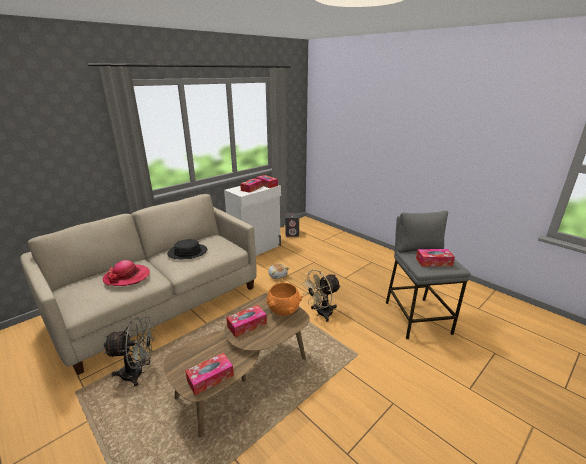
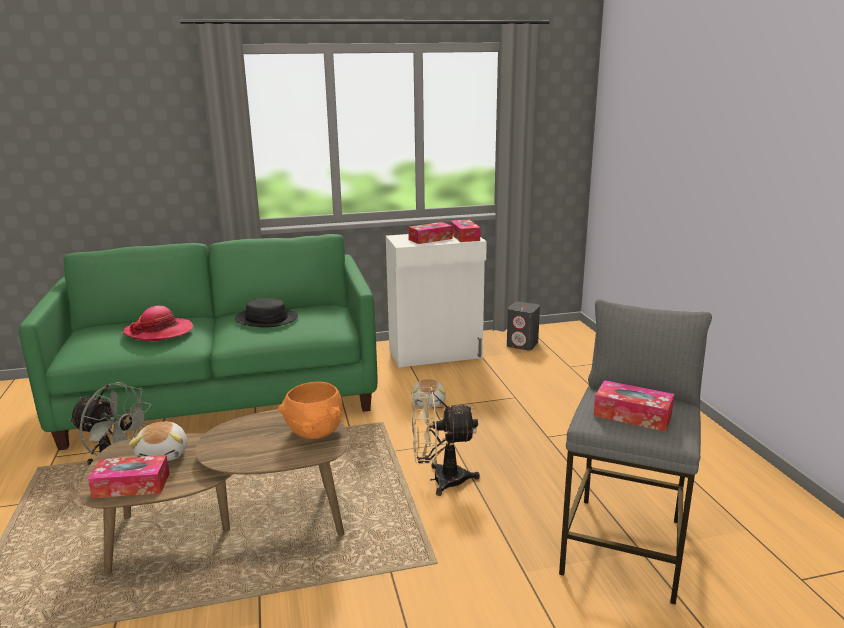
camera: 30 degrees right, 5 degrees down
beige sofa [20,194,257,375] -> green sofa [19,234,378,450]
tissue box [226,305,267,337] -> none
none -> plush toy [129,422,187,461]

